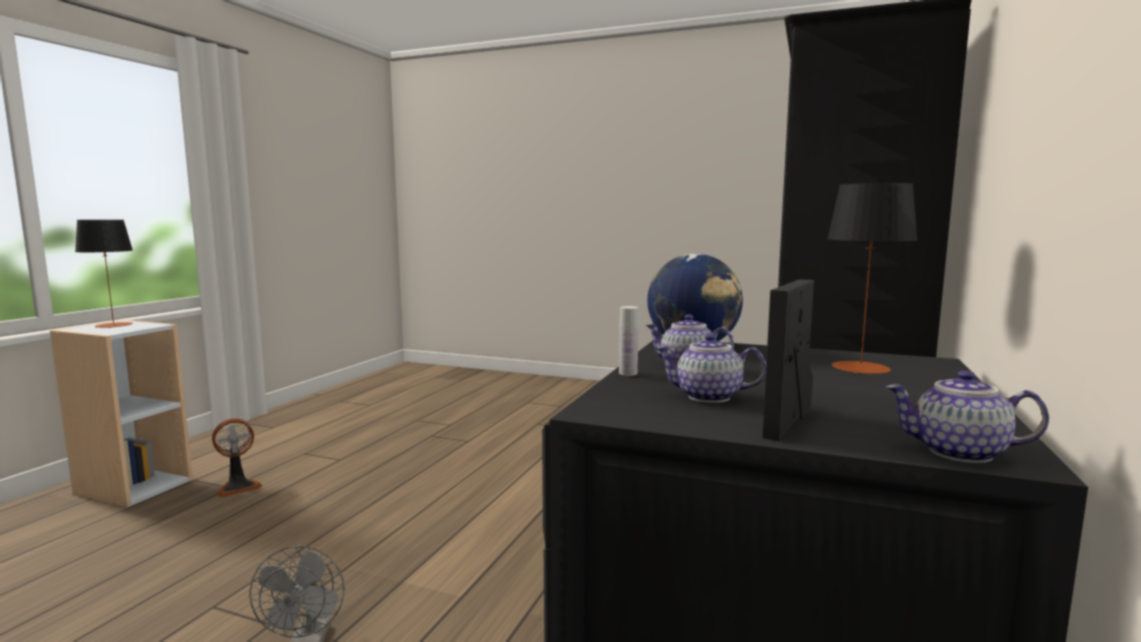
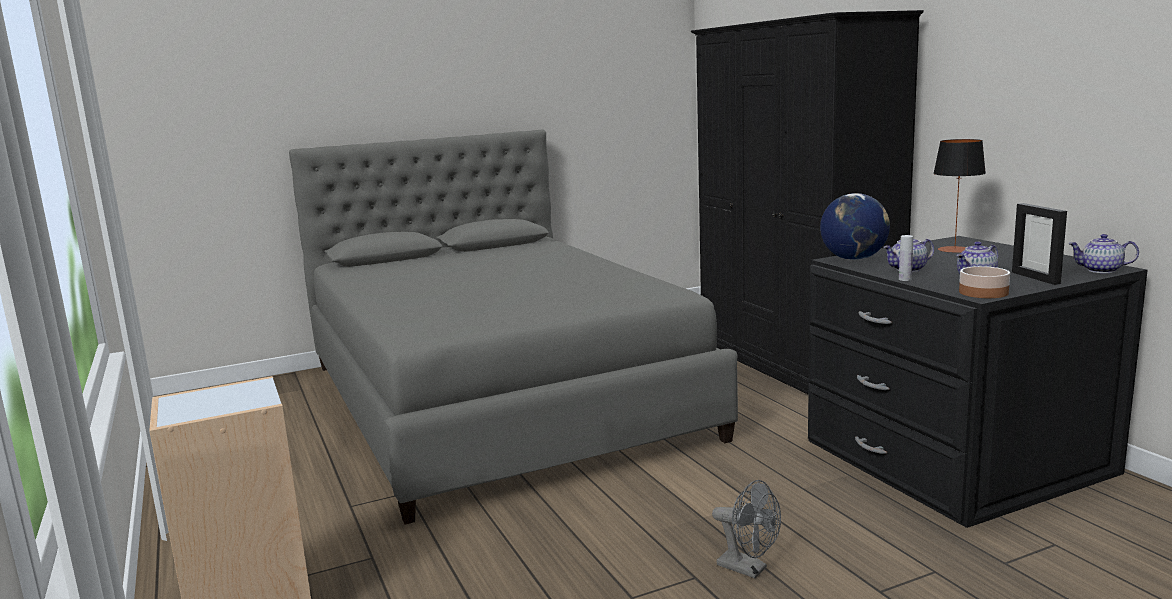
camera: 45 degrees left, 5 degrees up
table lamp [75,220,133,328] -> none
fan [212,418,262,497] -> none
teapot [886,370,1049,463] -> teapot turned 45 degrees clockwise [1068,234,1139,273]
none -> grey bed [289,130,738,524]
none -> bowl [959,266,1010,298]

